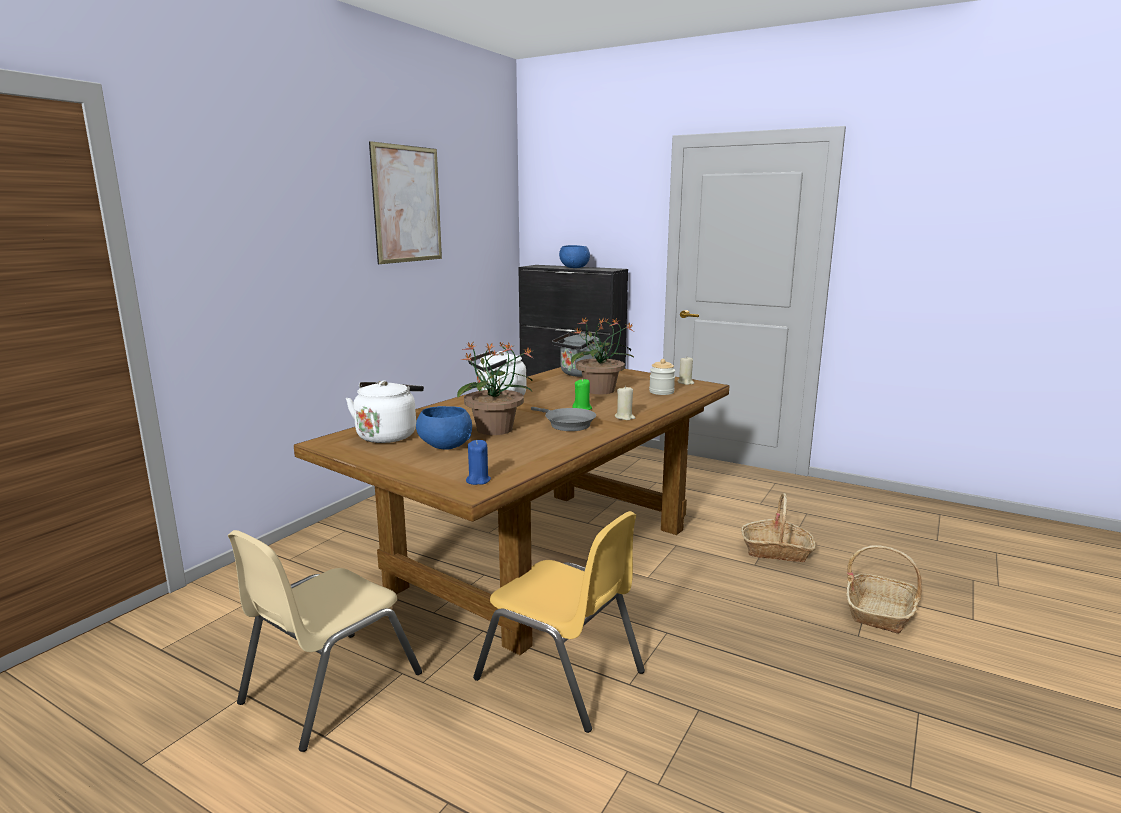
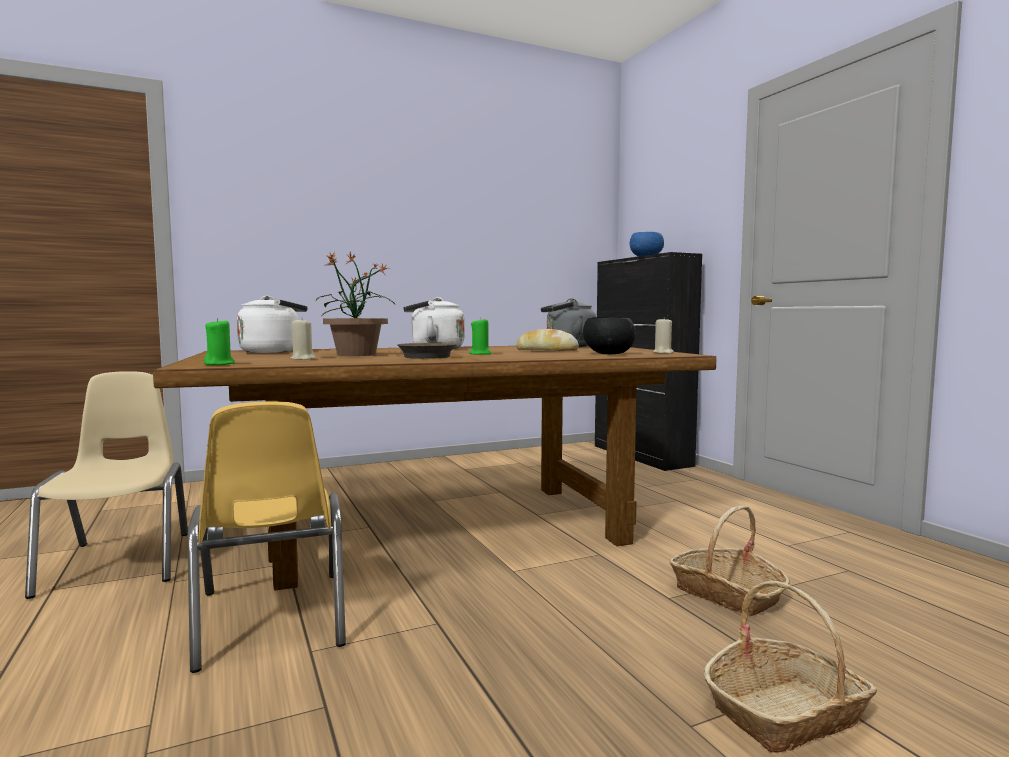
camera: 35 degrees right, 10 degrees down
beige chair [228,530,422,752] -> beige chair turned 90 degrees clockwise [25,371,188,599]
picture [369,141,442,264] -> none
blue bowl [416,406,472,450] -> none
blue candle [466,440,491,485] -> green candle [204,318,235,365]
grey frying pan [531,407,596,431] -> brown frying pan [397,343,457,359]
potted plant [571,318,634,394] -> bread [516,329,579,351]
beige candle [615,386,635,420] -> beige candle moved to [291,319,316,360]
jar [649,359,675,395] -> black bowl [583,317,636,354]

